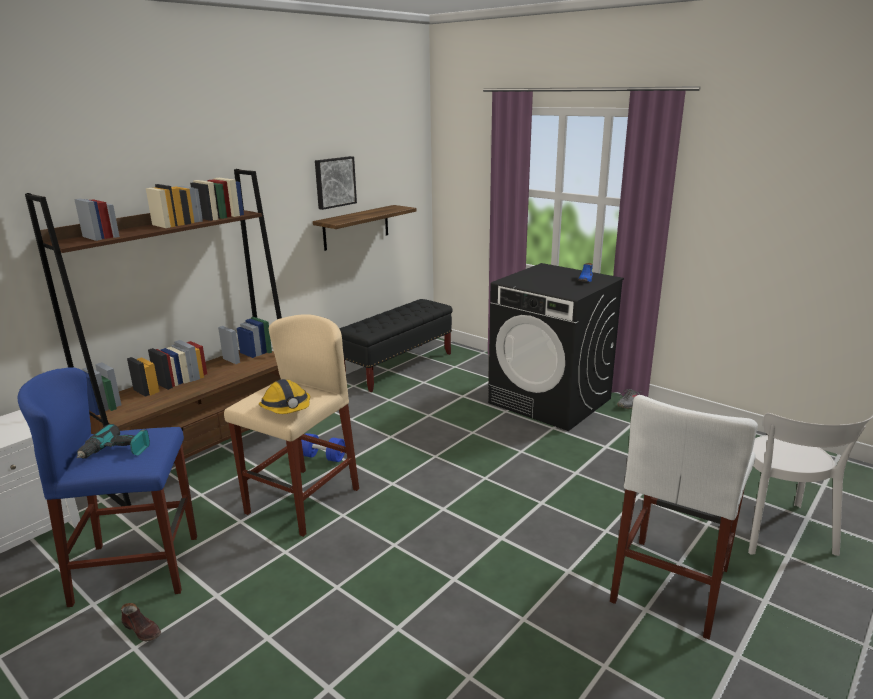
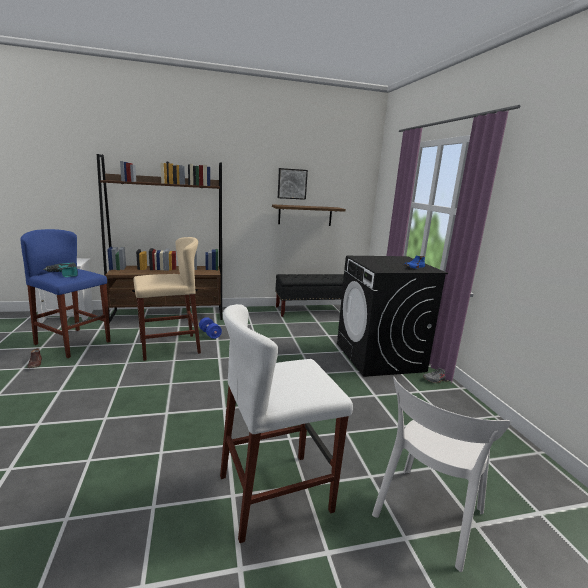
camera: 35 degrees right, 5 degrees down
hard hat [259,379,310,414] -> none

